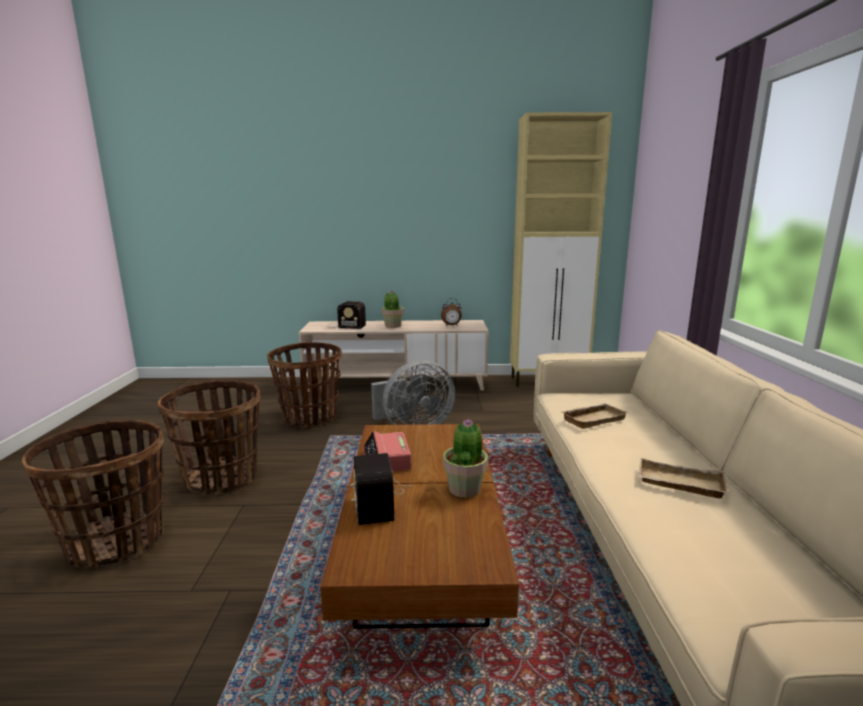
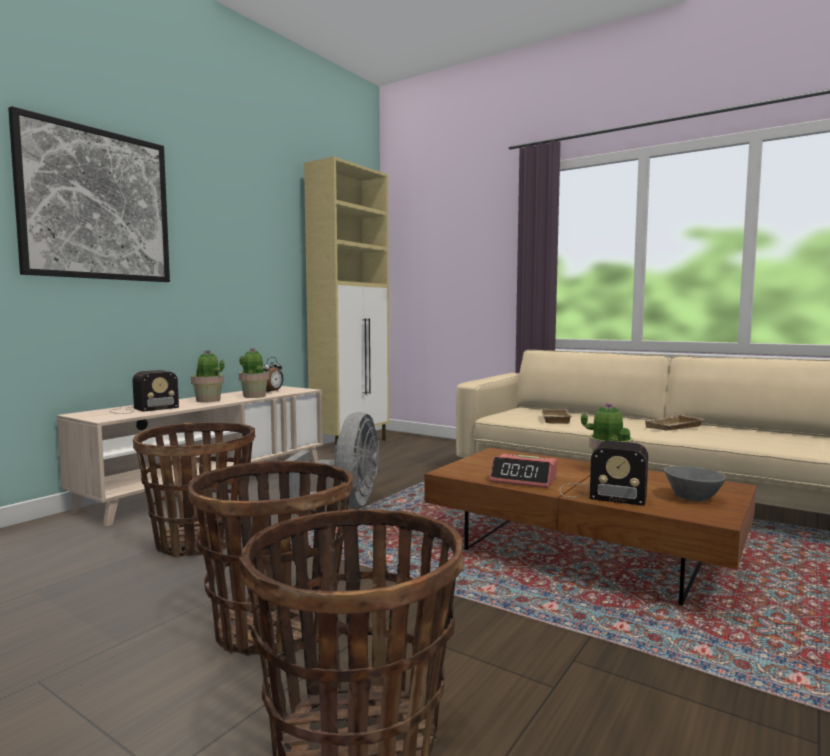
camera: 55 degrees left, 10 degrees down
none -> picture [8,106,170,282]
none -> potted plant [239,348,269,398]
none -> grey bowl [664,466,726,501]

